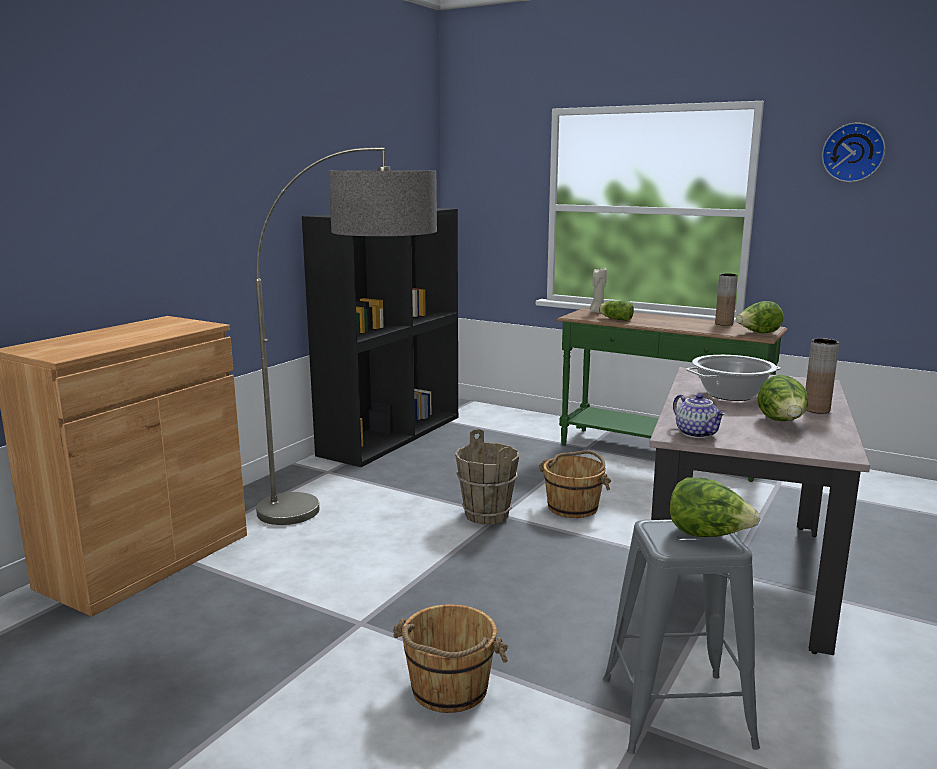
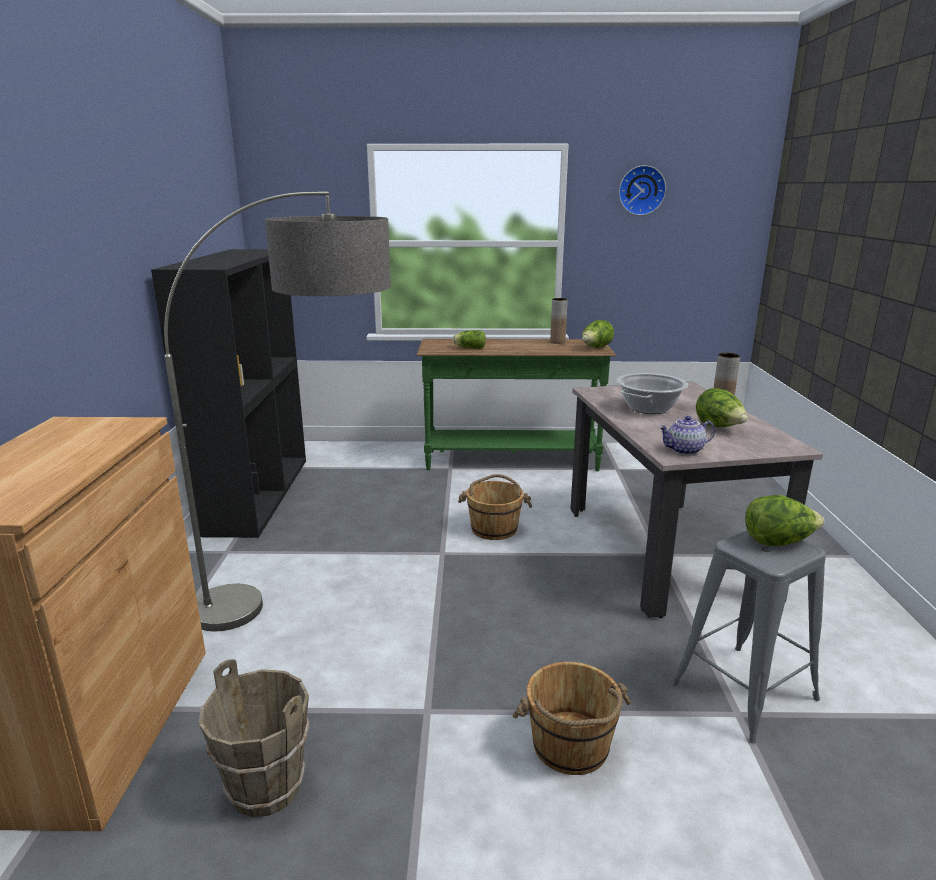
camera: 30 degrees left, 5 degrees up
brown bucket [455,429,519,525] -> brown bucket moved to [199,659,310,817]
beige candle [590,267,607,314] -> none
teapot [673,394,726,438] -> teapot turned 135 degrees clockwise [658,416,715,455]

